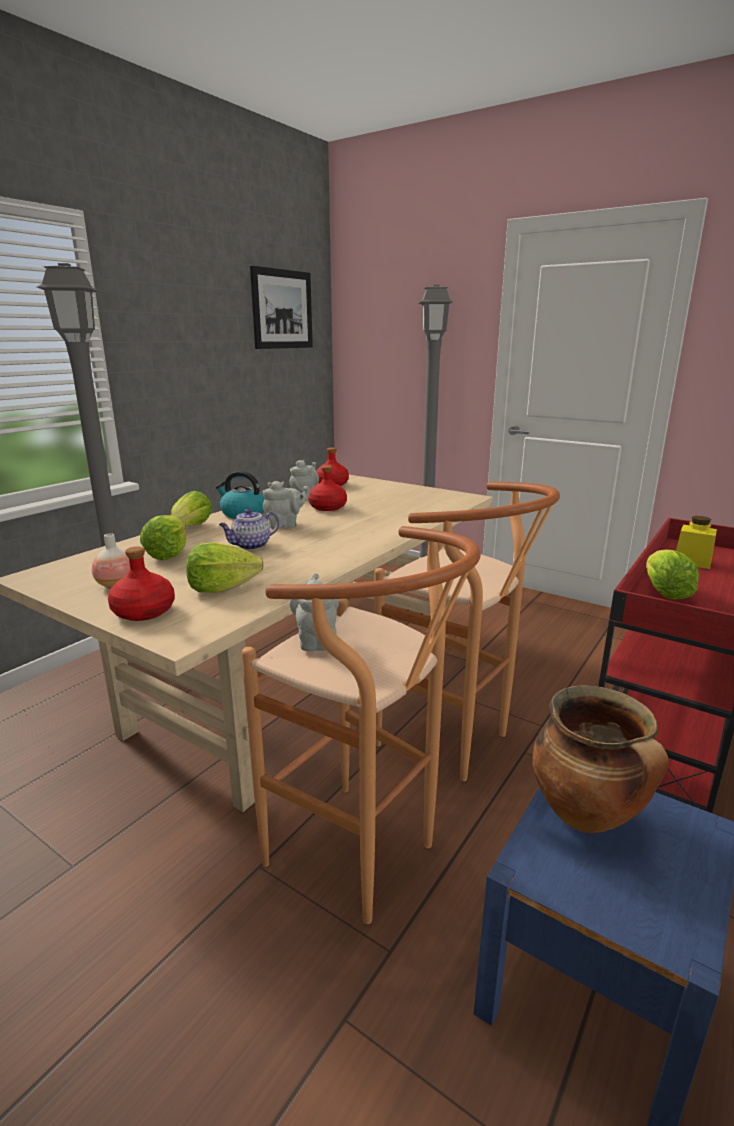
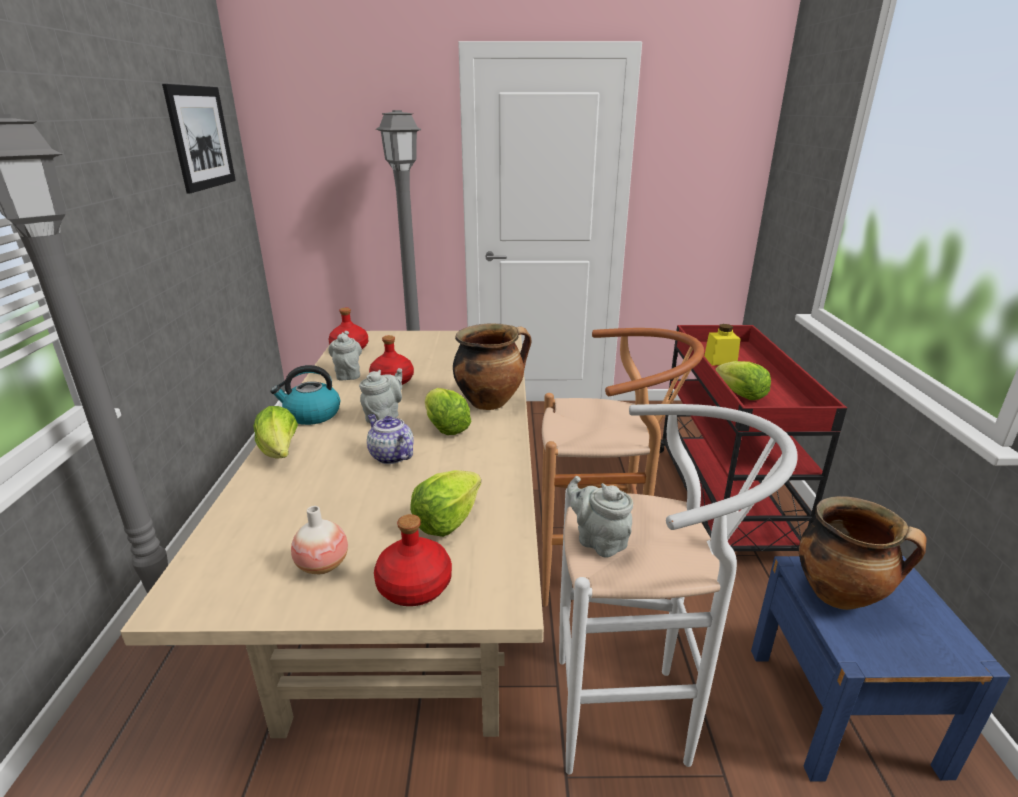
camera: 35 degrees left, 5 degrees up
lettuce [140,515,186,560] -> lettuce moved to [425,388,471,435]
teapot [219,509,279,550] -> teapot turned 120 degrees clockwise [367,414,414,464]
brown stool [242,526,481,924] -> white stool [559,404,798,775]
none -> cooking pot [453,323,532,410]

